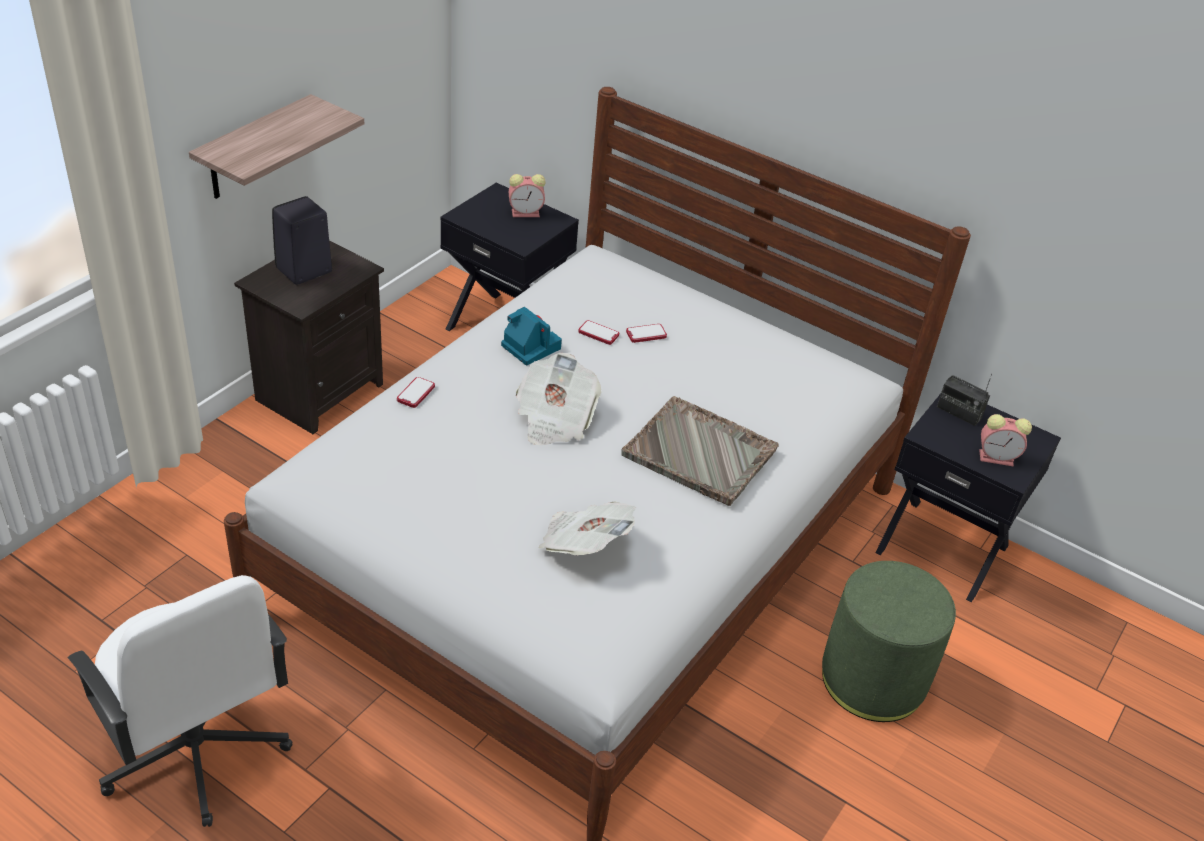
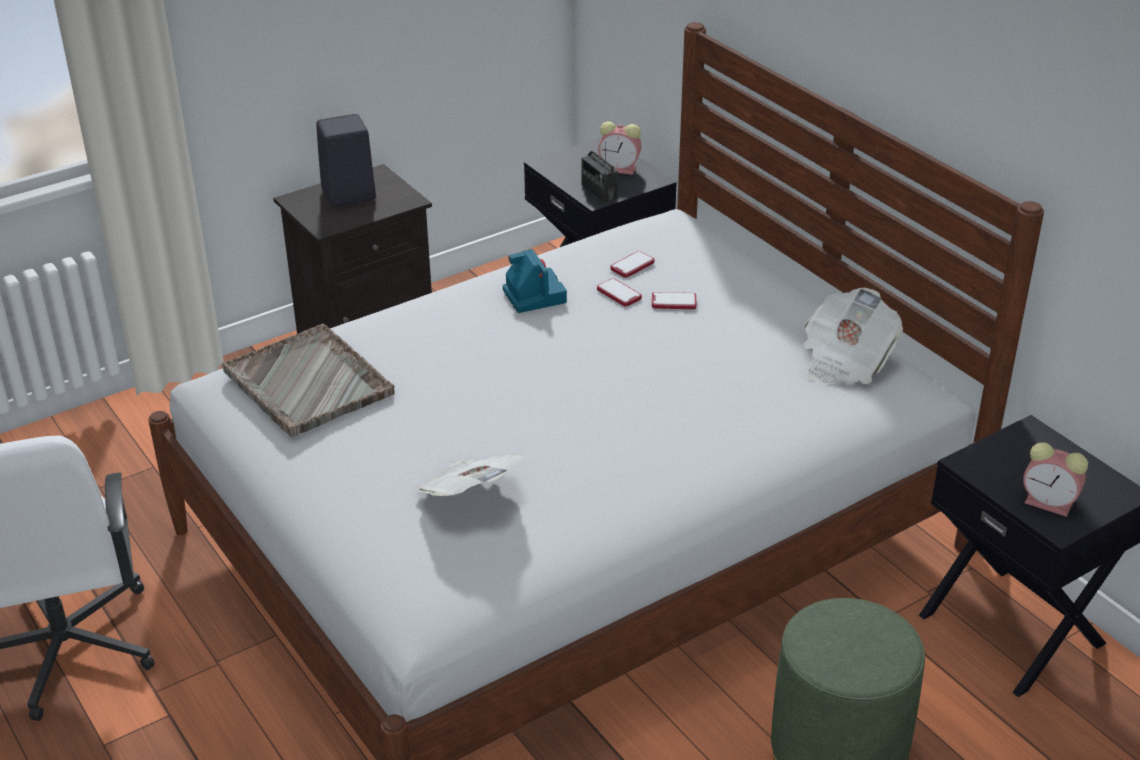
camera: 25 degrees right, 5 degrees down
shelf [189,94,364,199] -> none
phone [397,377,435,408] -> phone moved to [610,251,654,278]
newspaper [516,353,602,445] -> newspaper moved to [803,288,903,384]
grey tray [621,396,779,506] -> grey tray moved to [222,324,395,437]
radio [937,374,992,426] -> radio moved to [581,142,618,203]

